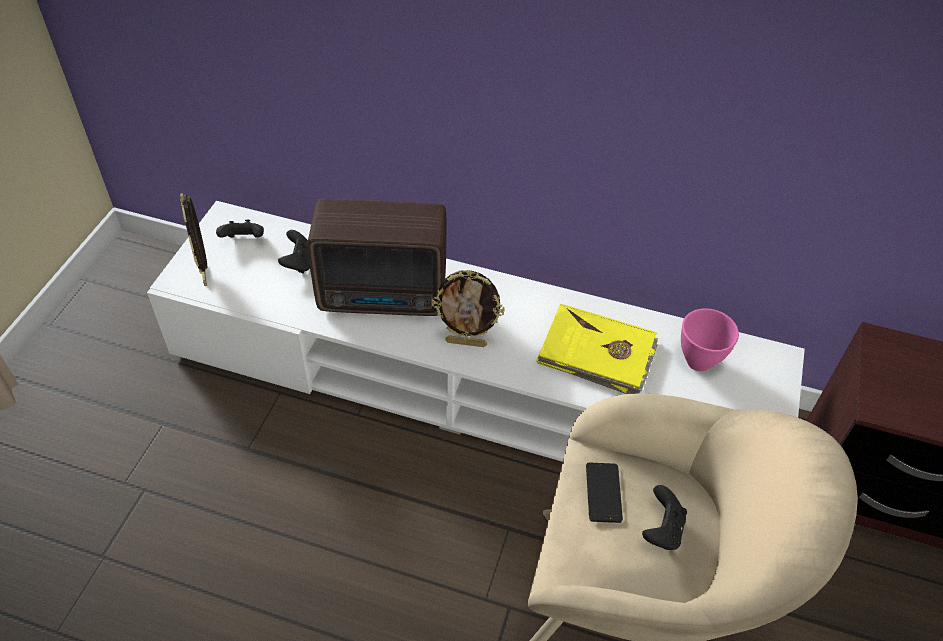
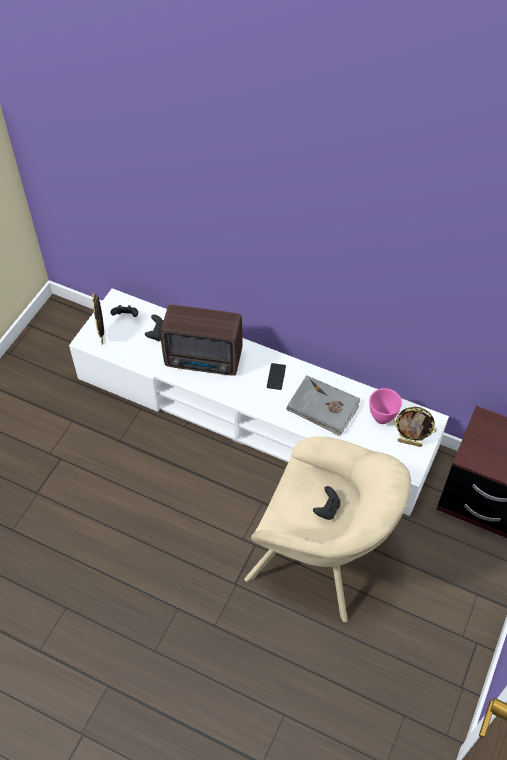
camera: 10 degrees right, 5 degrees up
picture frame [431,270,505,347] -> picture frame moved to [393,407,437,447]
yellow book [536,304,658,394] -> grey book [286,375,360,436]
phone [586,463,623,523] -> phone moved to [267,363,286,390]

